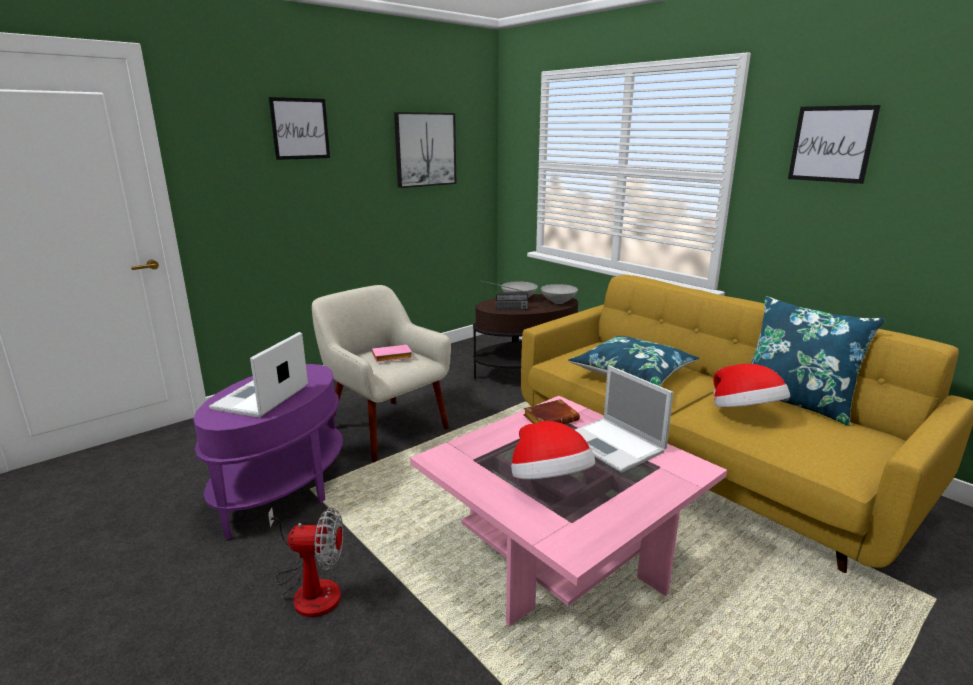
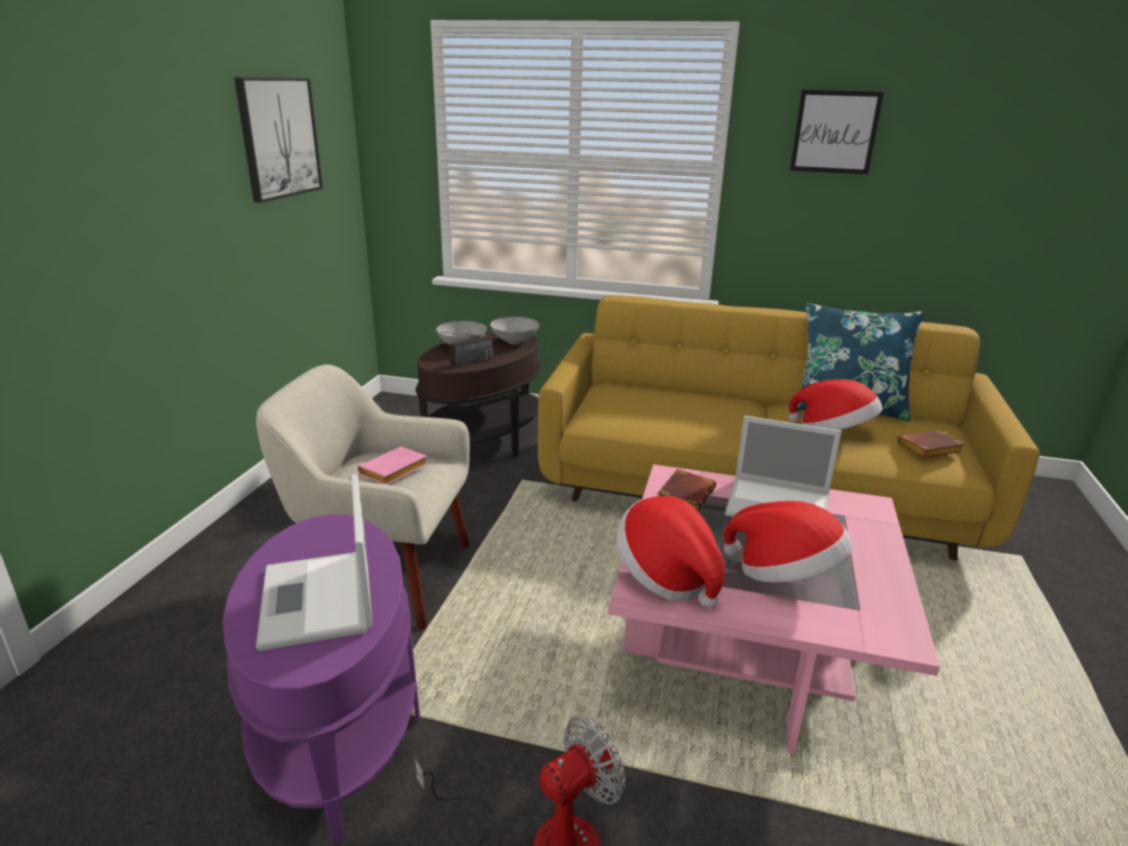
camera: 35 degrees left, 5 degrees up
picture [269,97,330,160] -> none
blue pillow [568,336,699,386] -> none
none -> hat [616,496,725,608]
none -> brown book [897,430,965,458]

